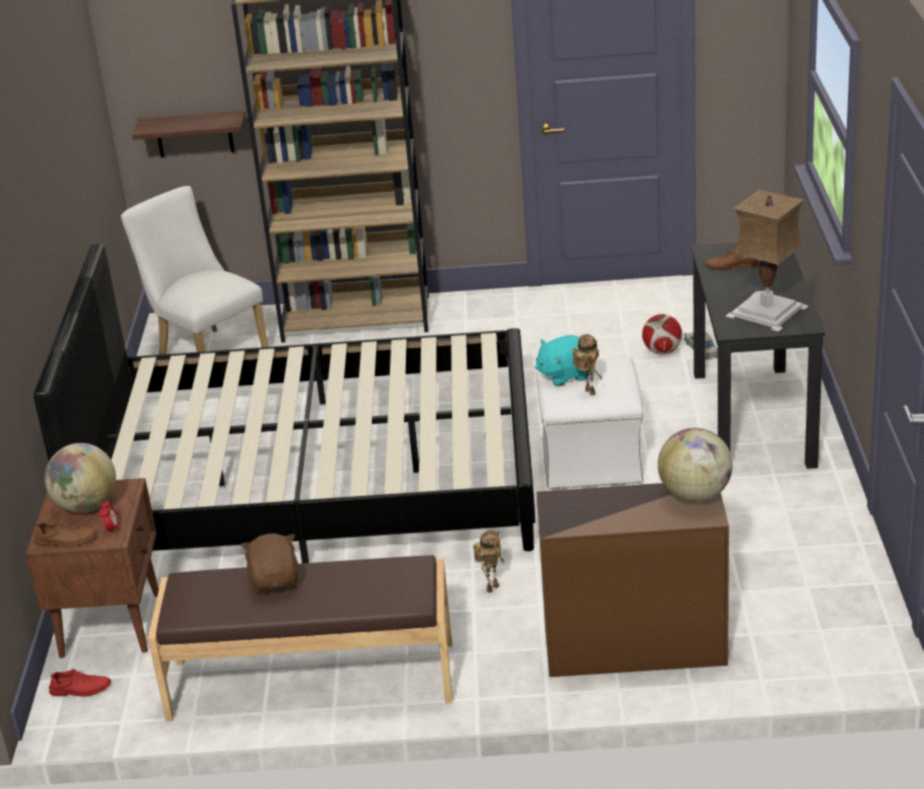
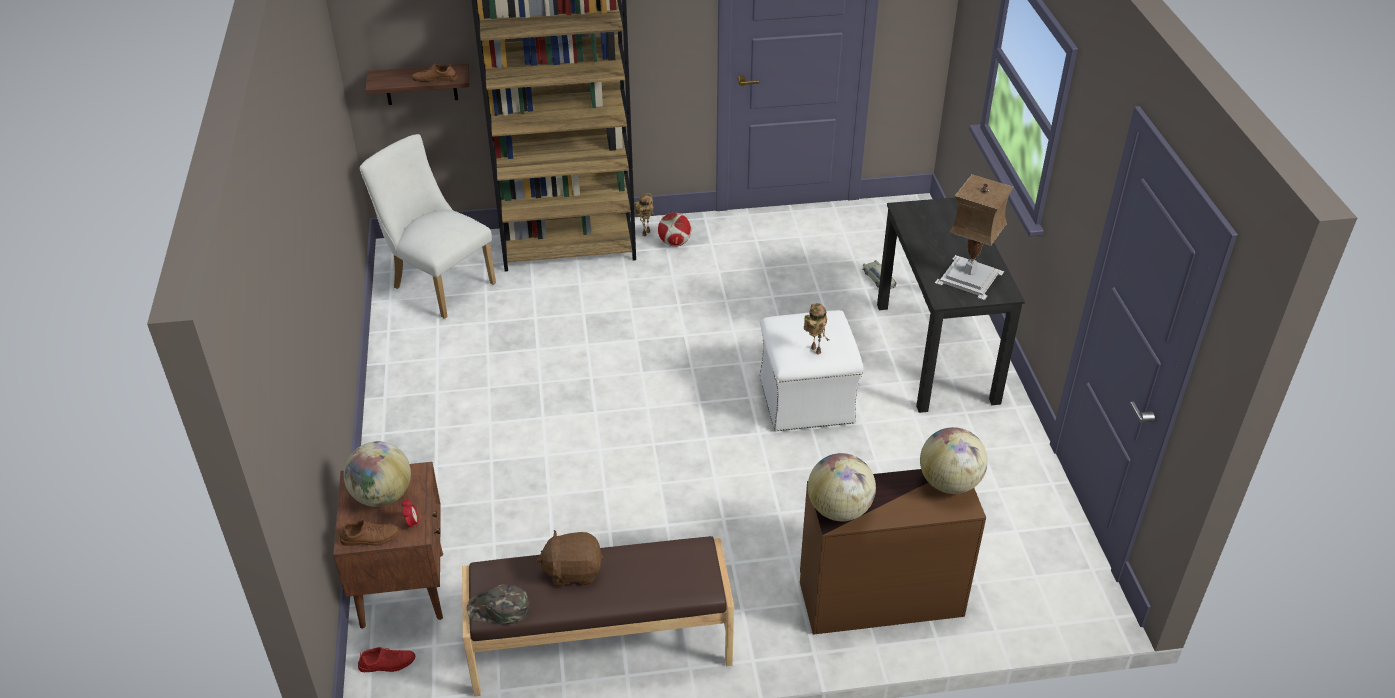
camera: 10 degrees left, 10 degrees up
black bed [33,244,535,563] -> none
brown plush toy [241,533,298,594] -> brown plush toy turned 75 degrees counterclockwise [537,530,603,587]
toy robot [473,530,504,593] -> toy robot moved to [634,193,655,237]
turquoise plush toy [535,335,590,386] -> none
football [642,314,682,354] -> football moved to [658,213,691,246]
brown shoe [705,247,759,270] -> brown shoe moved to [412,63,457,83]
none -> green cap [467,584,530,625]
none -> globe [808,453,876,521]

